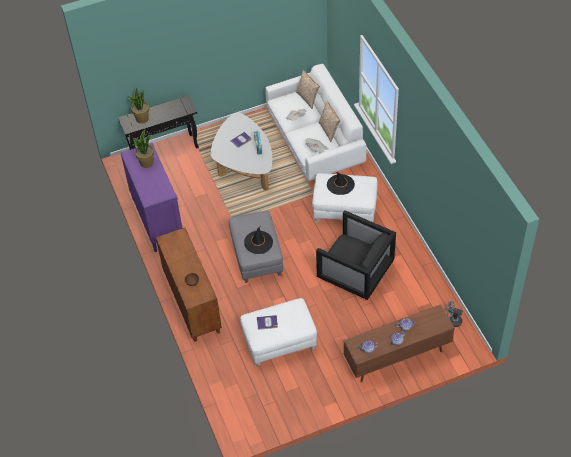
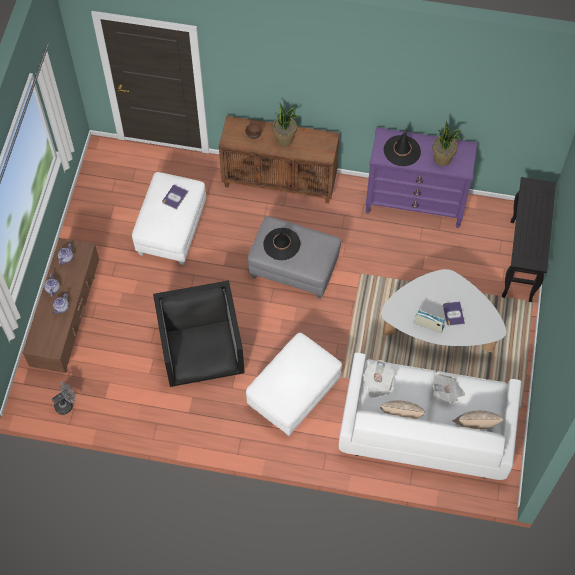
camera: 120 degrees right, 10 degrees up
potted plant [127,87,149,124] -> potted plant moved to [273,102,299,146]
black armchair [316,210,396,300] -> black armchair turned 105 degrees clockwise [153,281,245,387]
black hat [327,172,355,195] -> black hat moved to [384,131,421,166]

